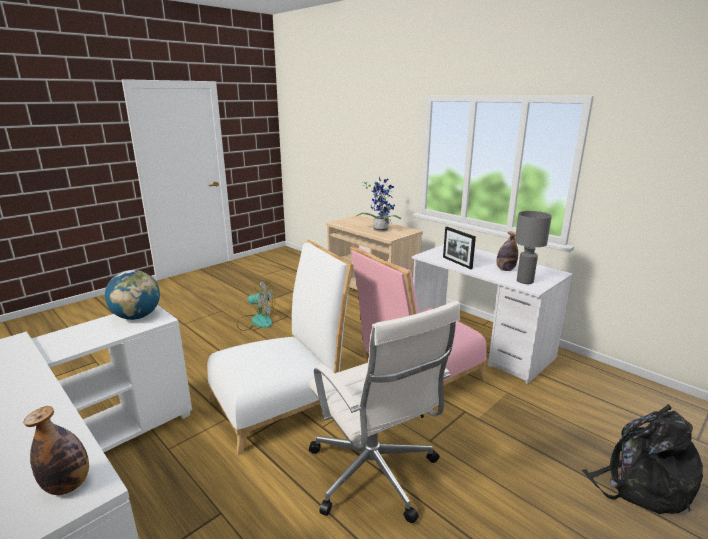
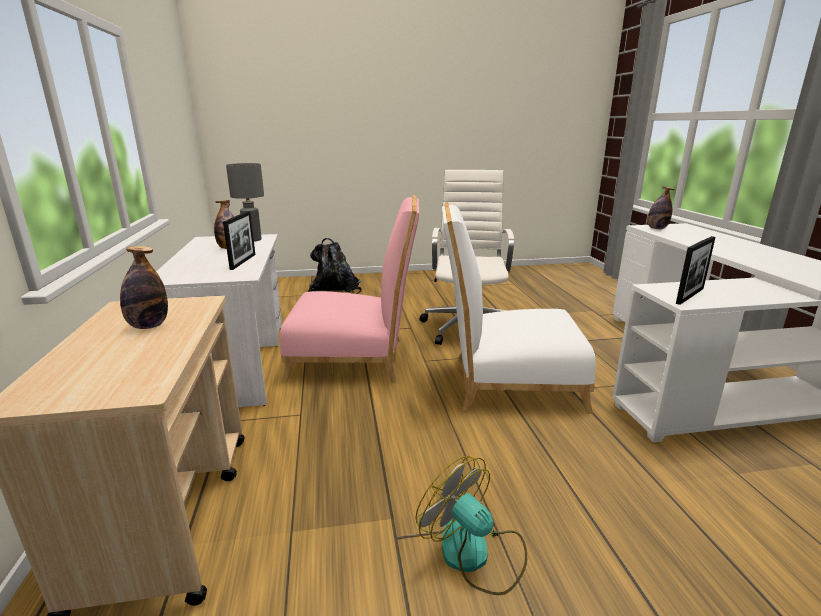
camera: 145 degrees left, 0 degrees up
globe [105,270,160,320] -> picture frame [676,236,716,305]
potted plant [357,176,401,232] -> bottle [120,246,168,329]

